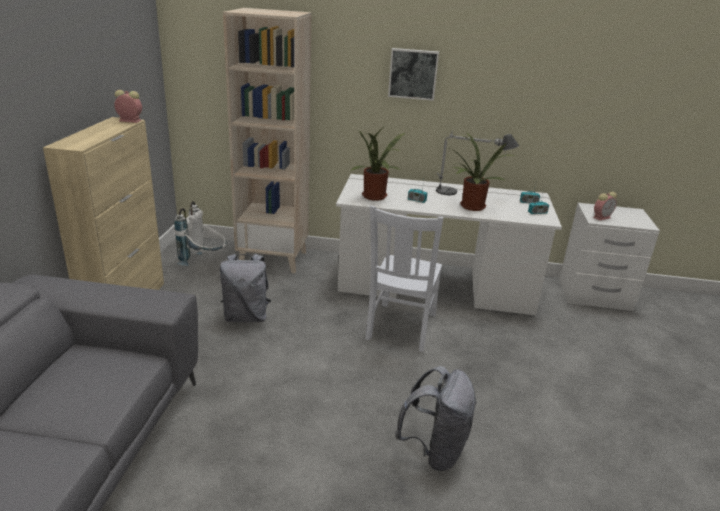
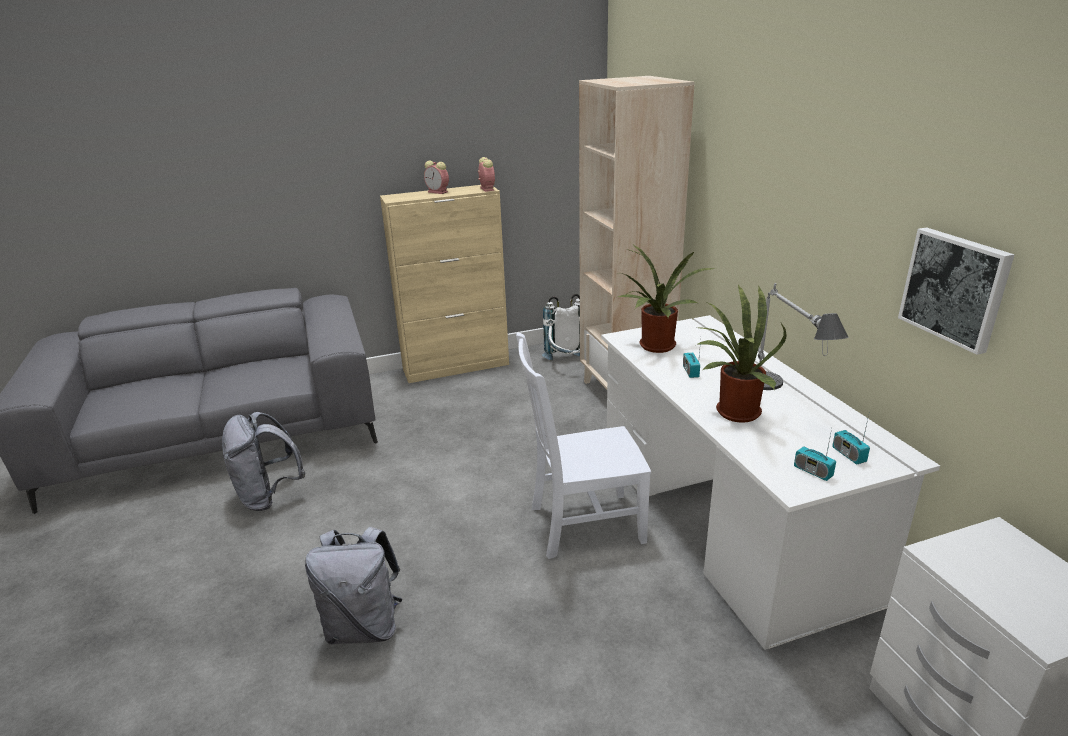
camera: 65 degrees right, 0 degrees up
grey backpack [220,254,271,322] -> grey backpack moved to [222,412,305,511]
picture [388,48,439,101] -> picture moved to [898,227,1015,355]
alarm clock [593,192,617,221] -> alarm clock moved to [424,160,449,194]

